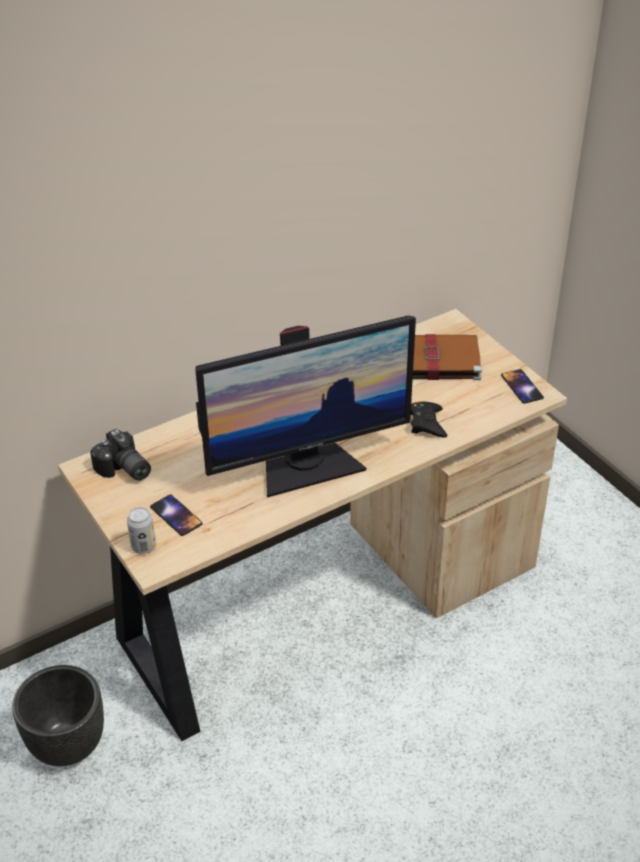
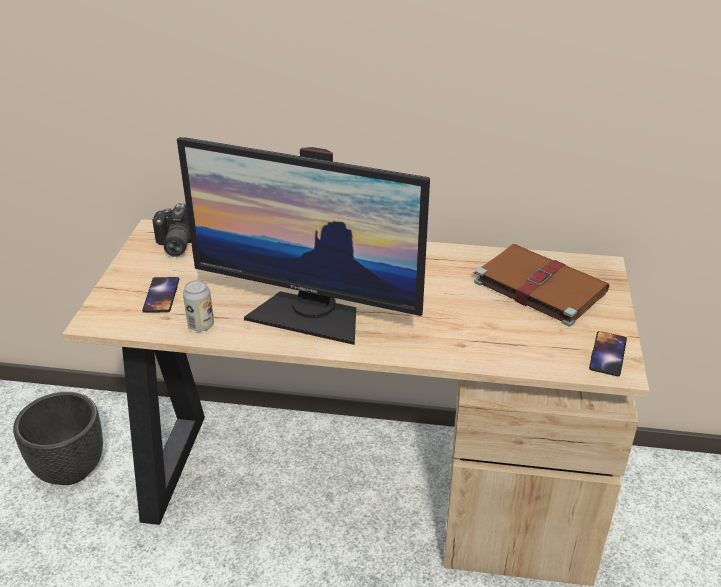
camera: 40 degrees right, 5 degrees down
can [127,507,156,554] -> can moved to [183,280,214,332]
black game controller [411,402,447,438] -> none

